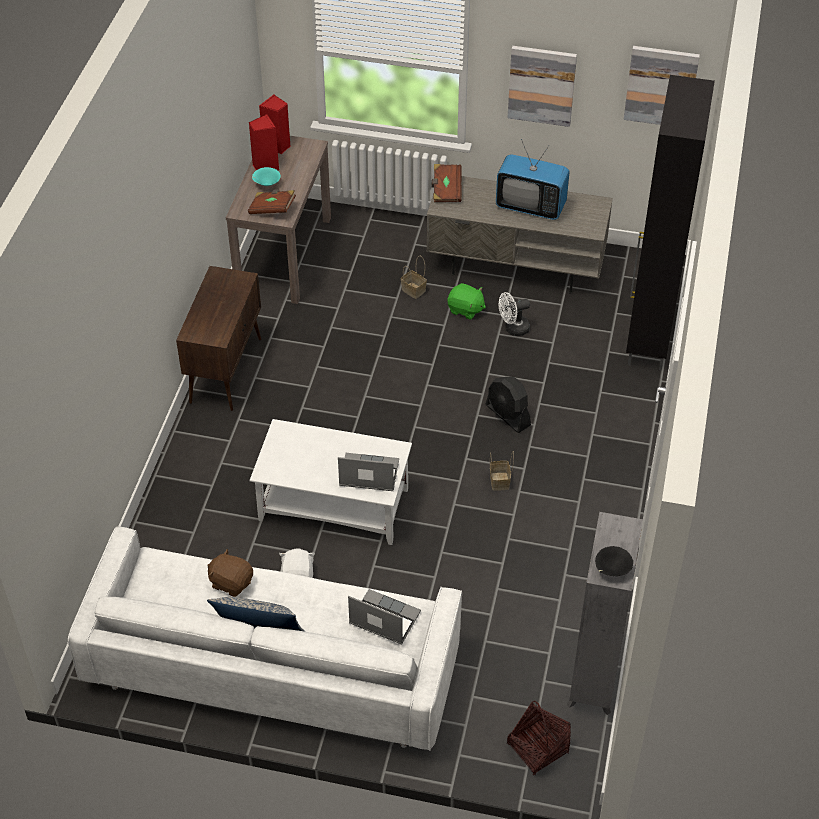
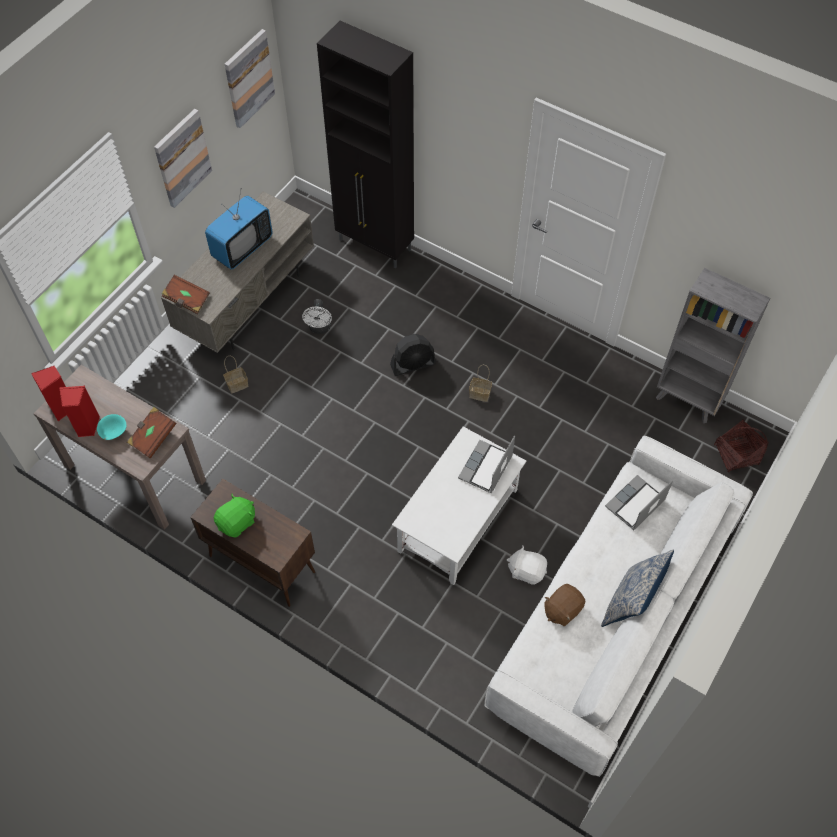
camera: 70 degrees left, 10 degrees up
green plush toy [448,283,486,320] -> green plush toy moved to [214,494,255,537]
black bowl [595,546,633,576] -> none

